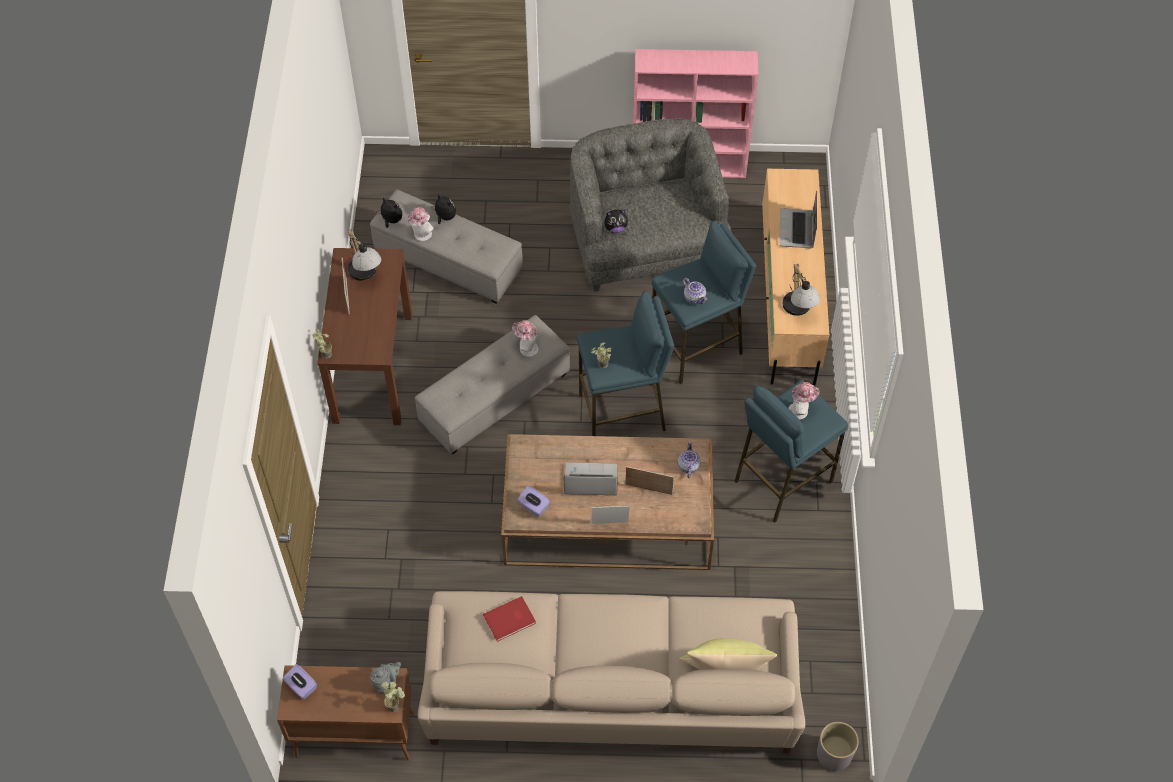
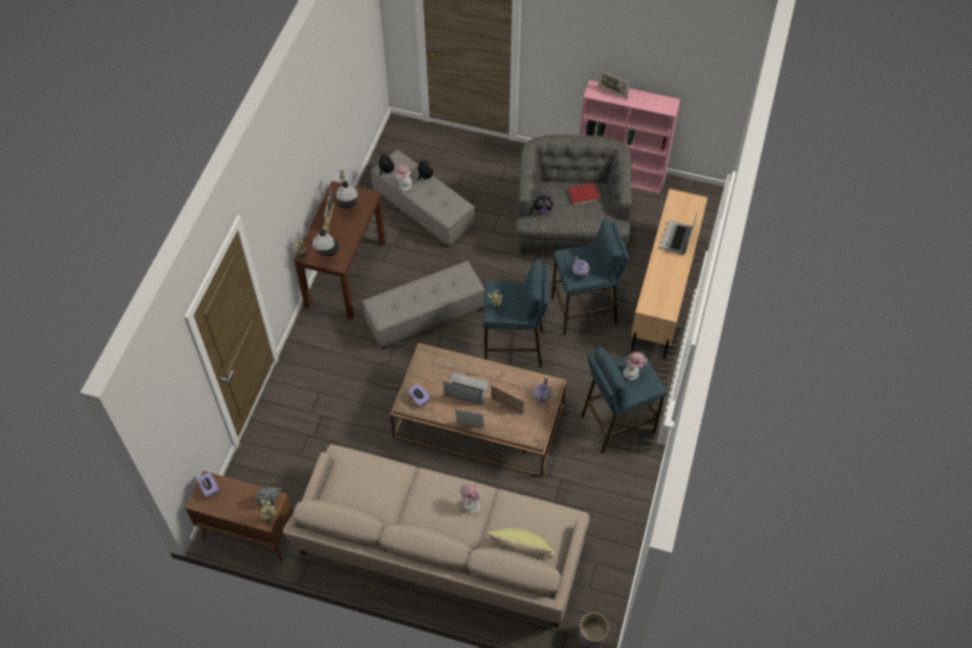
camera: 15 degrees right, 0 degrees up
red book [483,596,536,642] -> red book moved to [568,183,600,205]
hat [512,320,539,357] -> hat moved to [460,484,482,513]
table lamp [782,264,820,316] -> table lamp moved to [312,216,339,256]
none -> picture frame [598,70,630,99]

